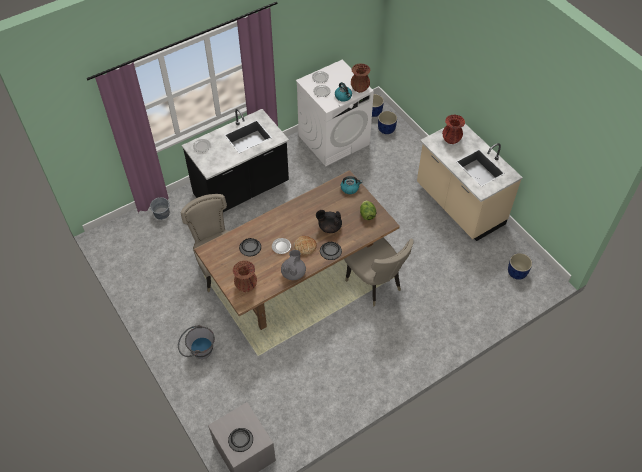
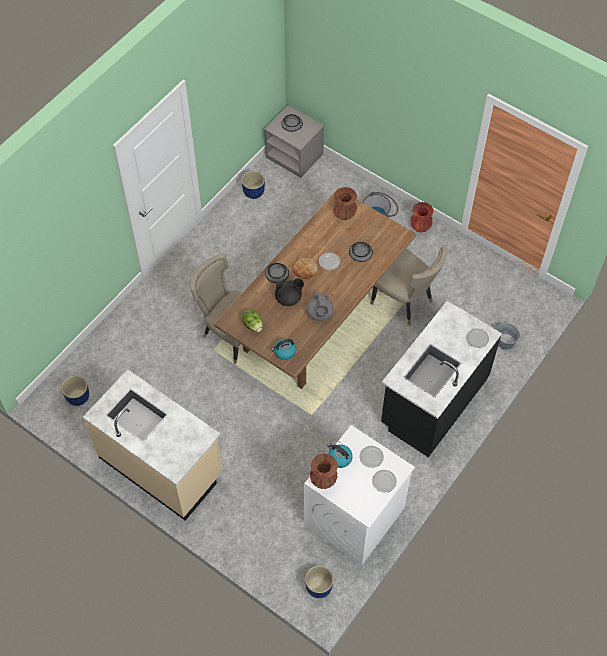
camera: 160 degrees right, 5 degrees up
grey teapot [281,250,306,280] -> grey teapot moved to [306,293,334,321]
blue planter [378,111,397,134] -> blue planter moved to [242,171,265,199]
red vase [442,115,465,144] -> red vase moved to [411,202,434,233]

